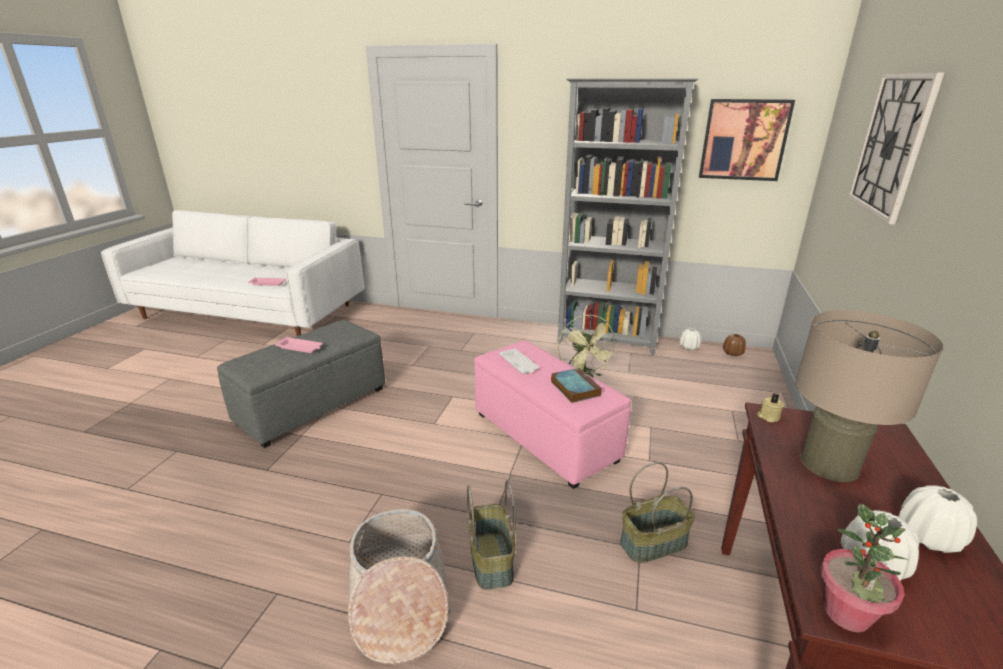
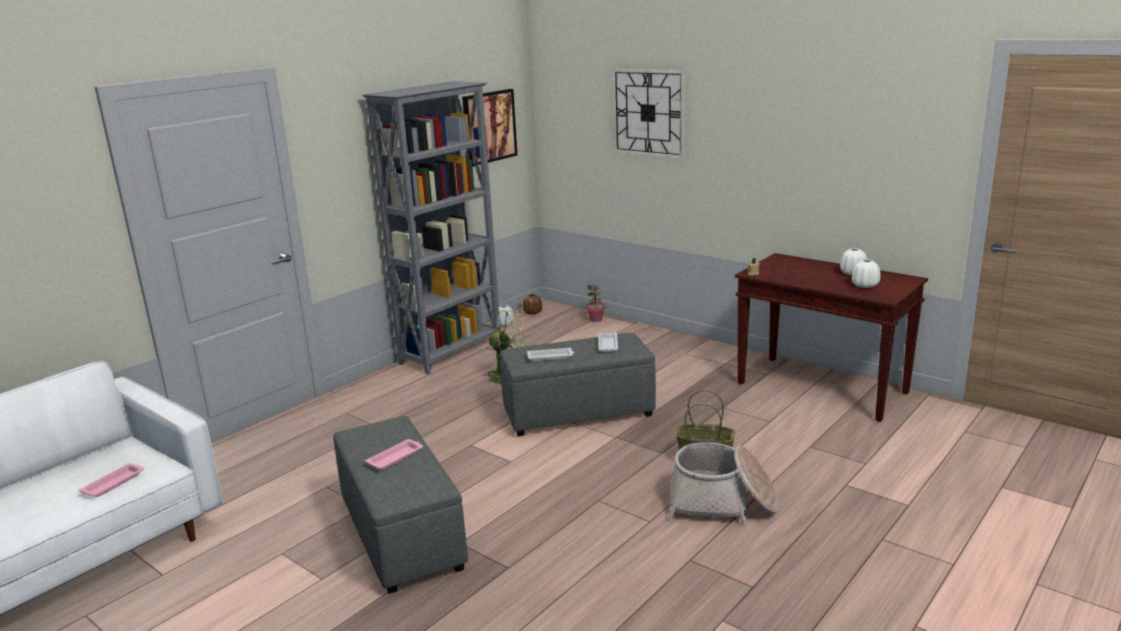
camera: 65 degrees left, 5 degrees down
pink ottoman [474,341,631,489] -> grey ottoman [500,333,656,436]
book [551,368,602,403] -> white tray [598,333,618,352]
basket [620,462,695,563] -> none
beige table lamp [795,310,943,482] -> none
potted plant [821,504,908,632] -> potted plant moved to [586,284,606,322]

